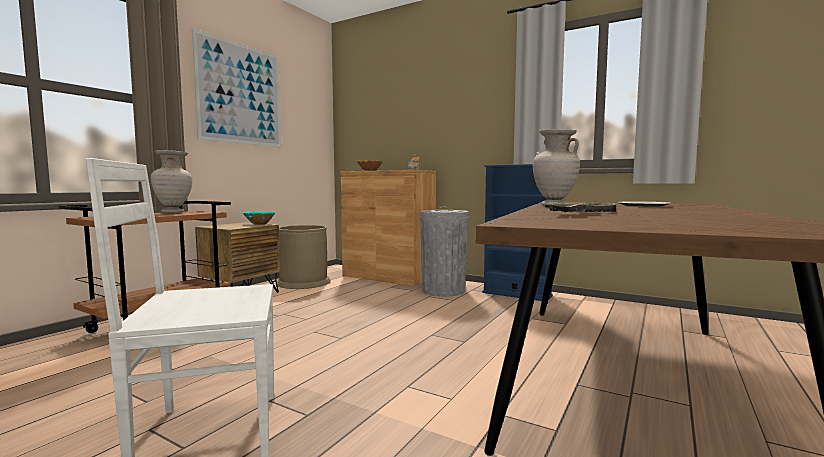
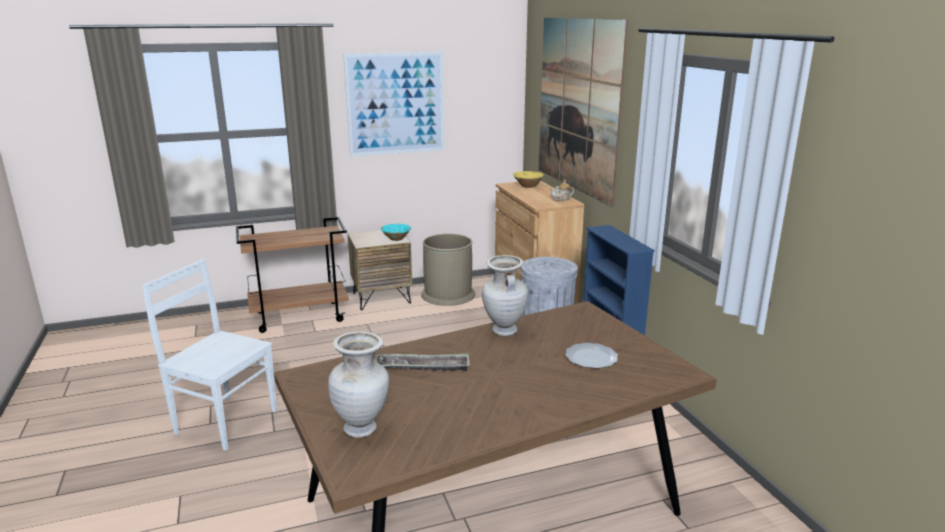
camera: 40 degrees right, 15 degrees up
beige vase [151,150,192,213] -> beige vase moved to [328,331,389,438]
none -> picture [538,18,628,207]

